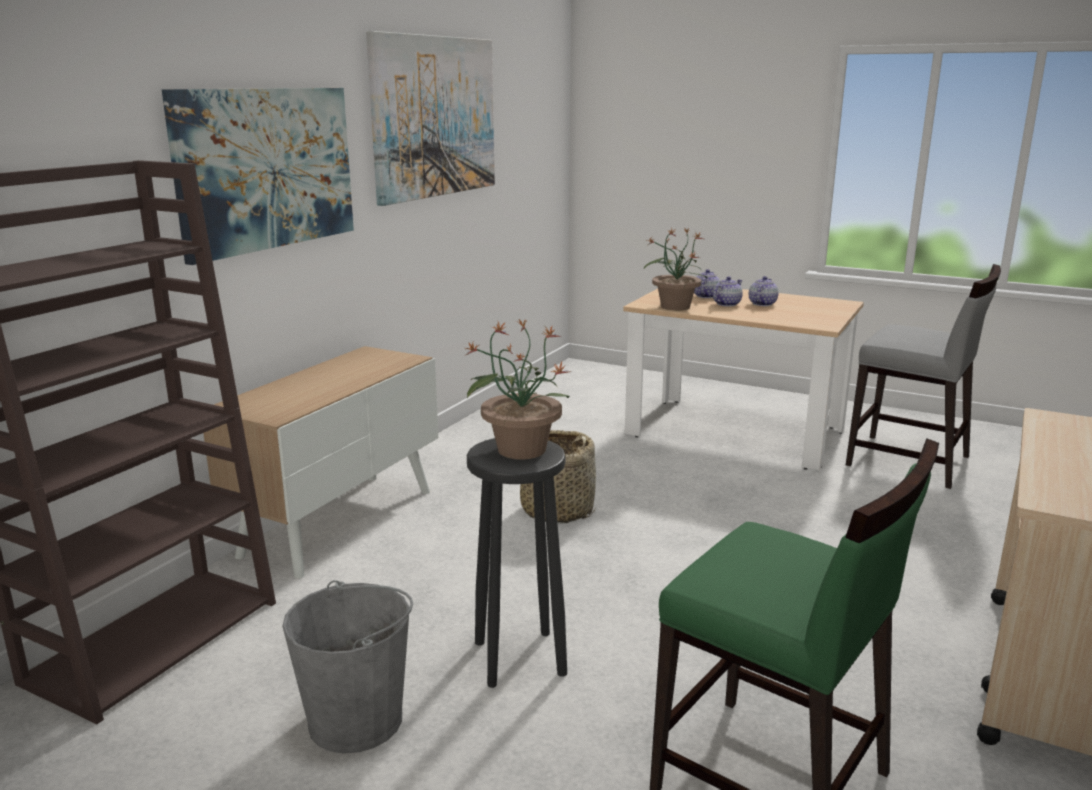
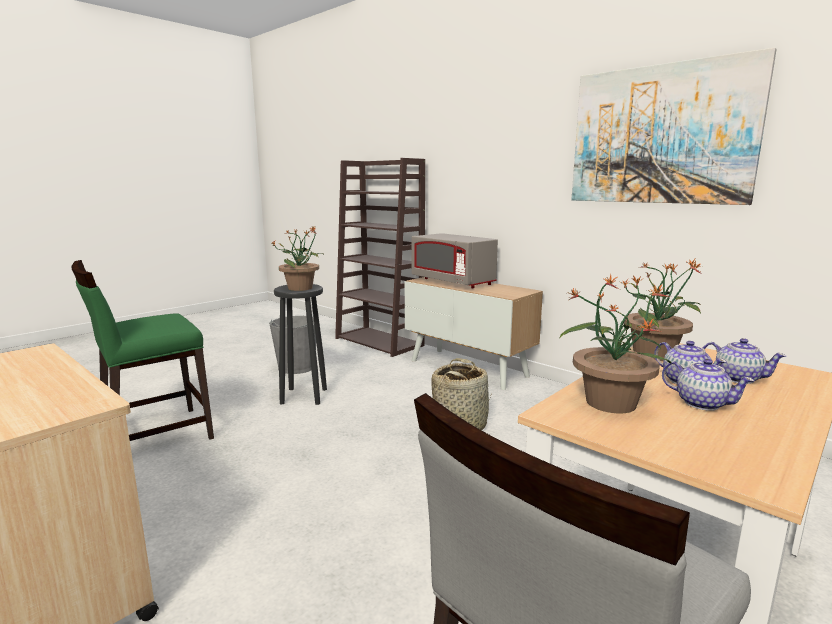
camera: 105 degrees right, 5 degrees down
picture [162,88,354,265] -> none
none -> grey microwave [411,233,498,288]
none -> potted plant [560,273,671,414]

